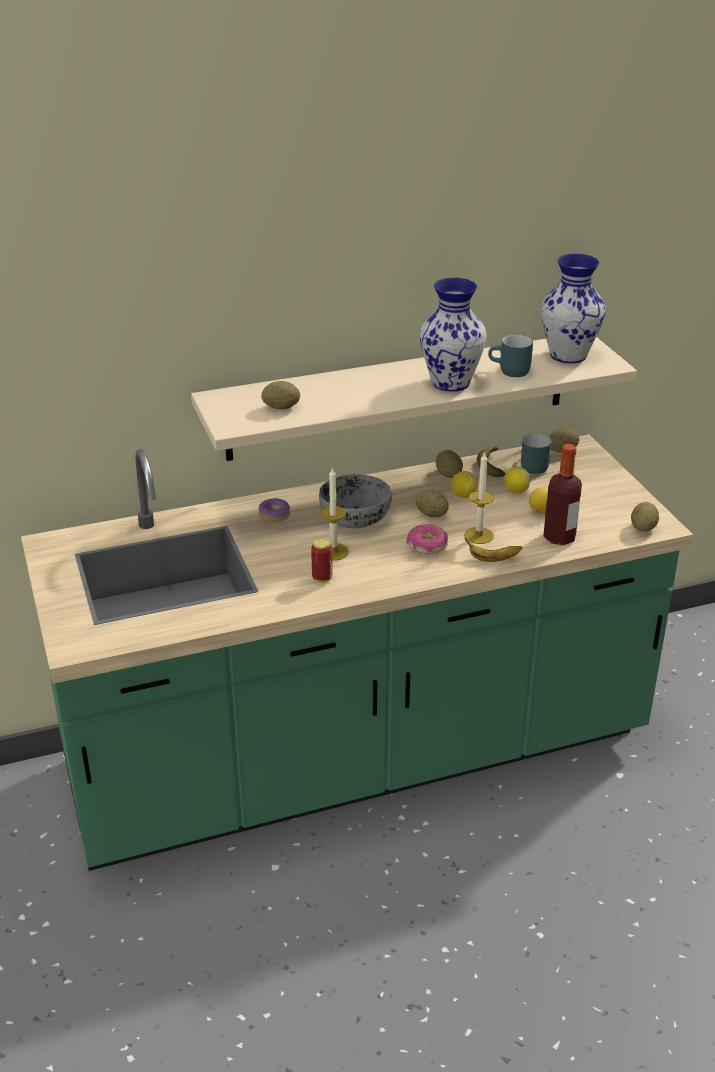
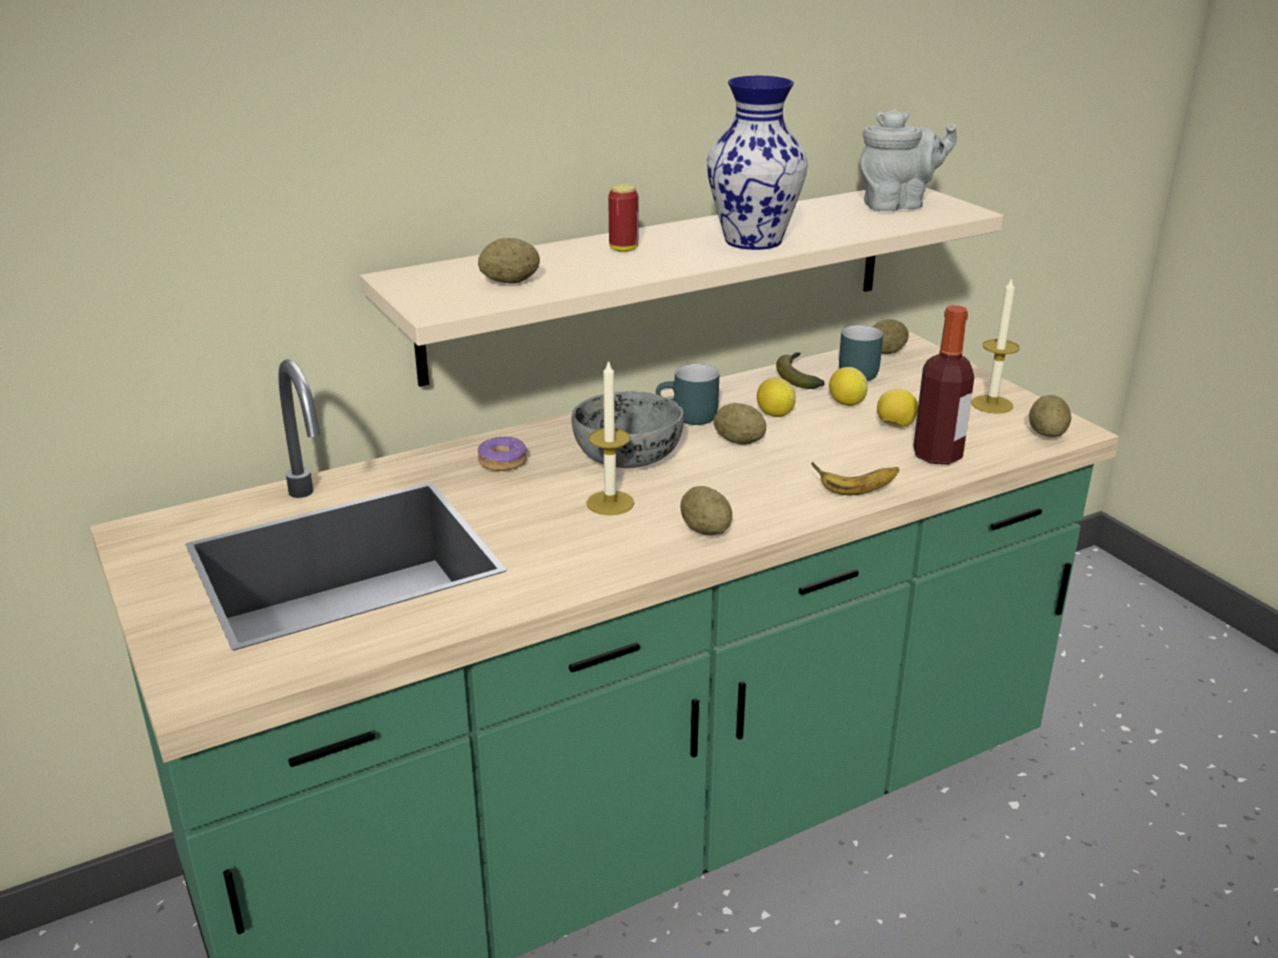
camera: 10 degrees left, 5 degrees down
can [311,538,332,583] -> can moved to [608,184,638,252]
donut [407,524,448,554] -> none
potato [436,450,463,478] -> potato moved to [681,486,732,536]
candle [464,451,494,544] -> candle moved to [971,277,1020,414]
turquoise mug [488,335,533,377] -> turquoise mug moved to [656,364,719,425]
vase [541,254,606,363] -> grey teapot [860,109,957,211]

